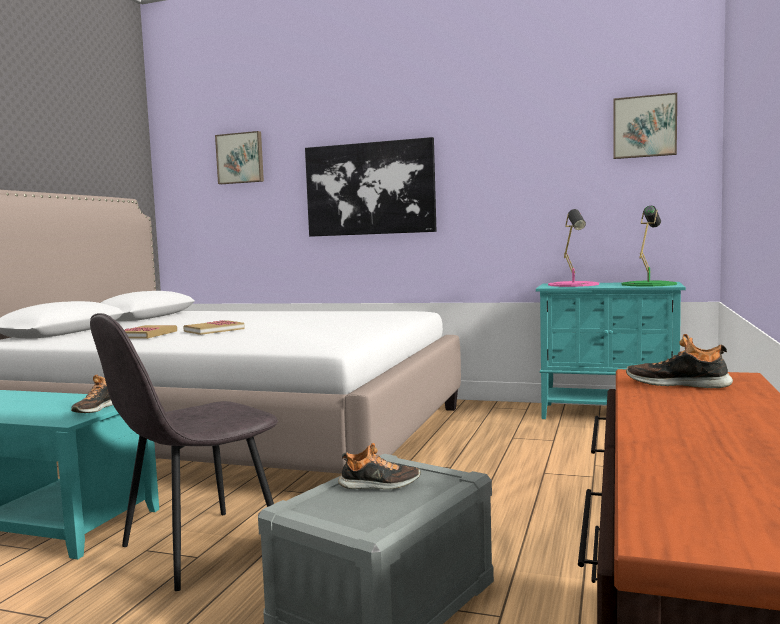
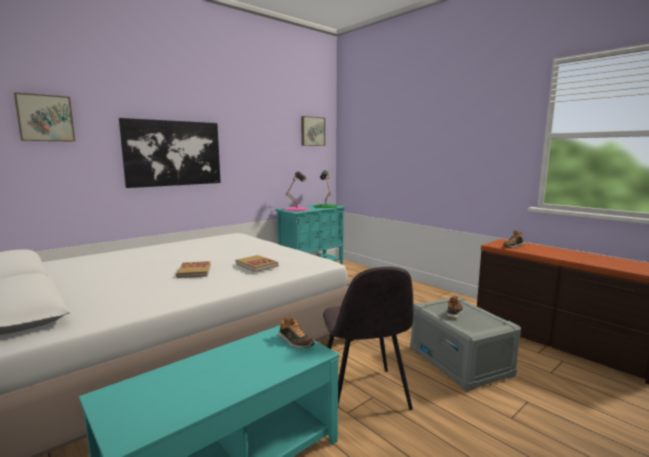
camera: 60 degrees left, 5 degrees up
book [124,325,177,339] -> book moved to [236,255,278,272]

